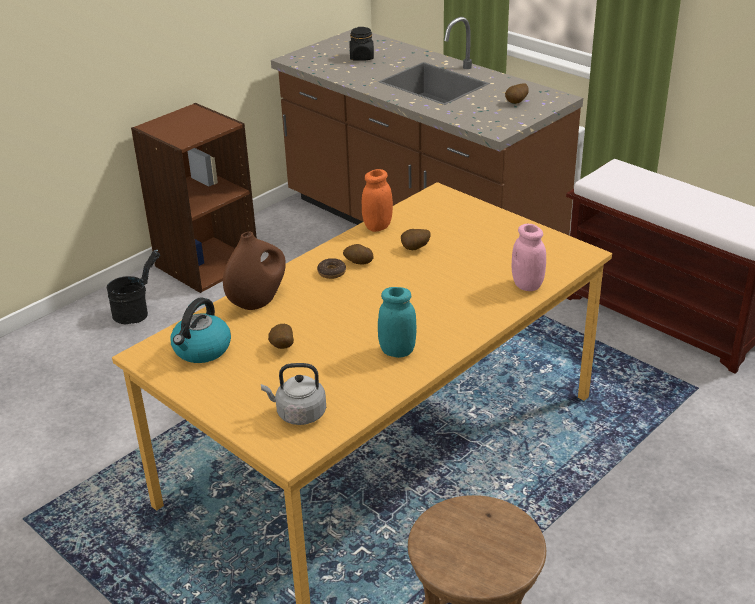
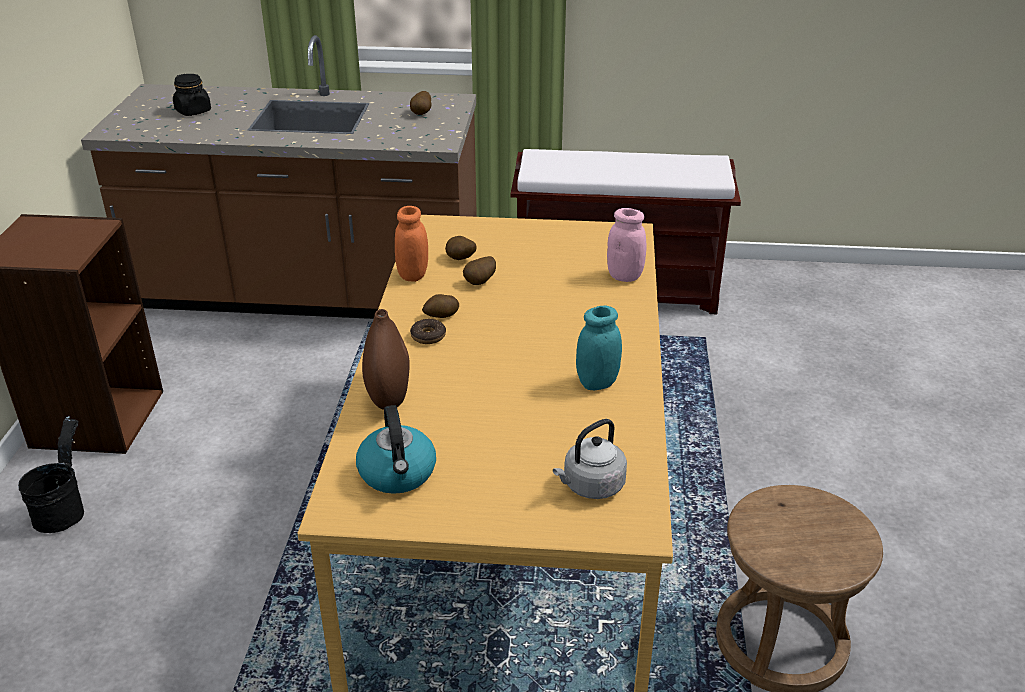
camera: 40 degrees left, 0 degrees up
potato [268,324,294,349] -> potato moved to [445,236,477,260]

